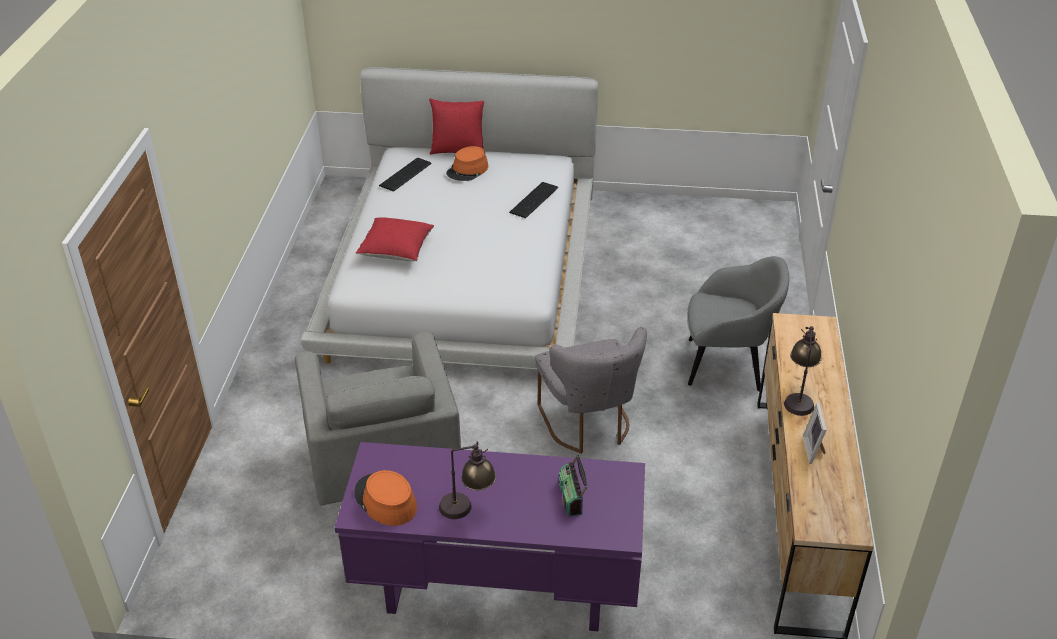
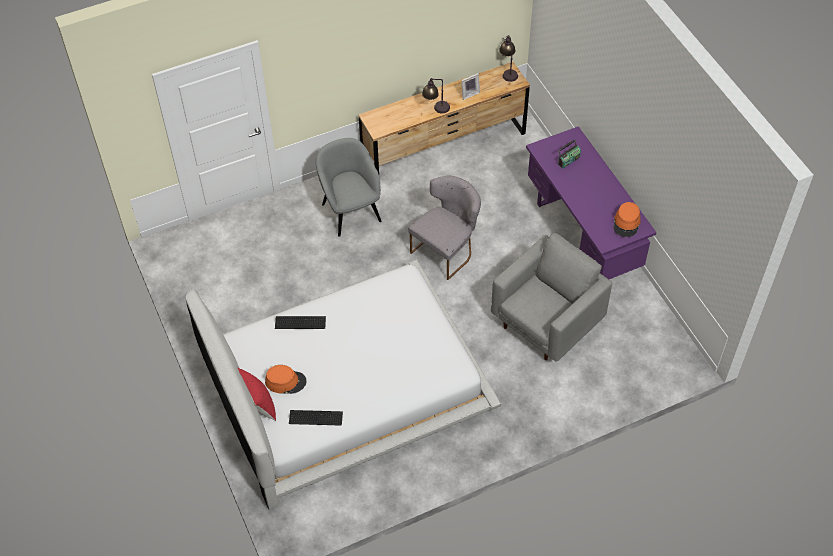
camera: 120 degrees left, 15 degrees up
red pillow [356,217,434,261] -> none
table lamp [439,442,496,519] -> table lamp moved to [499,35,518,82]

